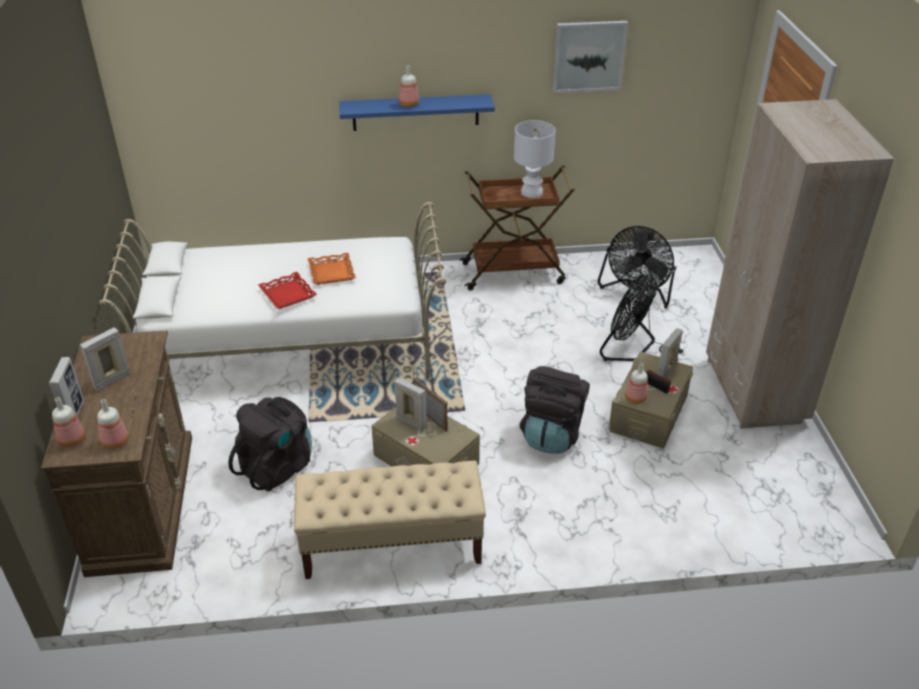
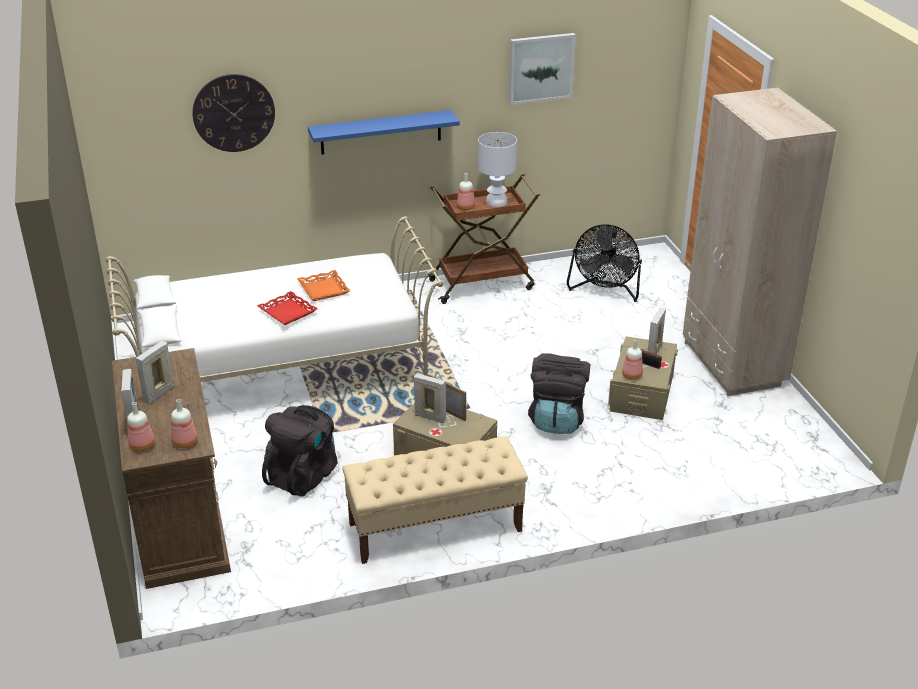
camera: 10 degrees left, 5 degrees down
bottle [399,65,419,107] -> bottle moved to [457,173,475,211]
black fan [600,274,684,361] -> none
none -> wall clock [192,74,275,152]

